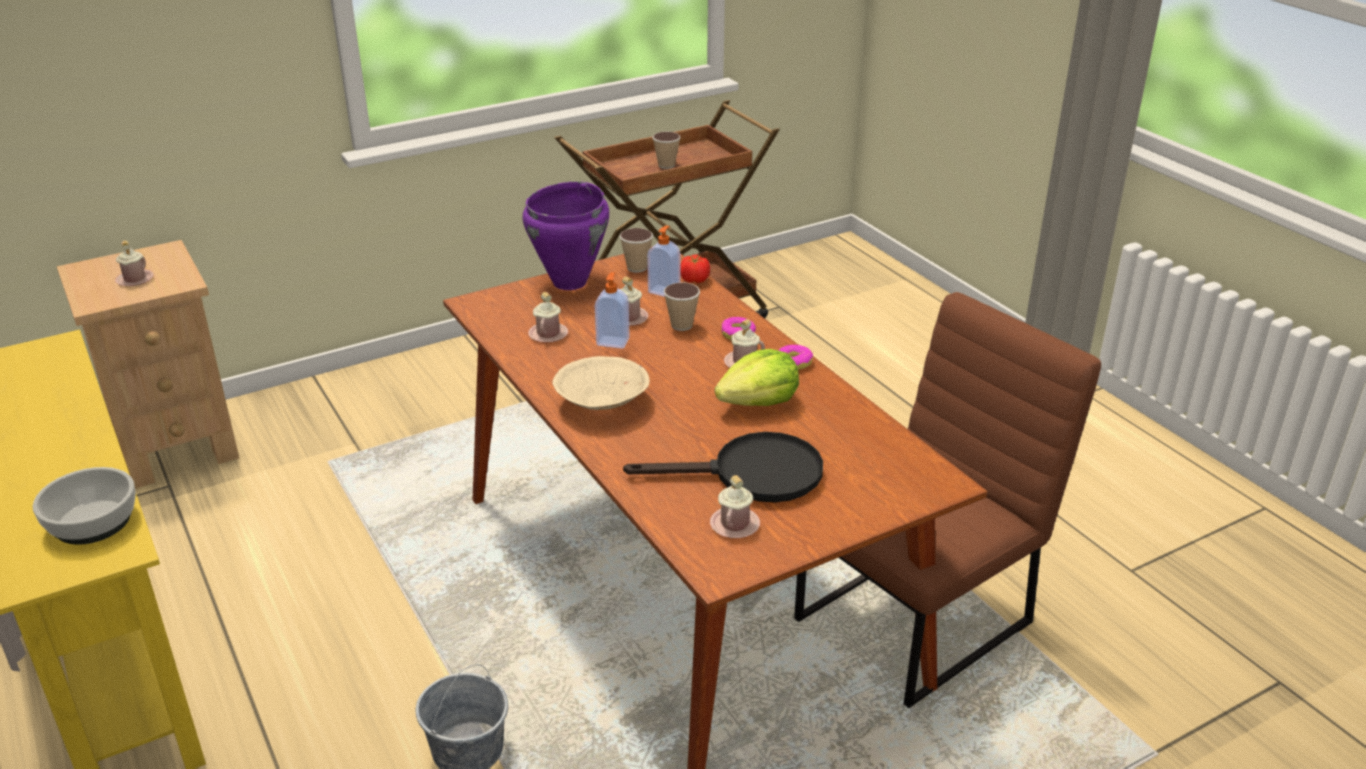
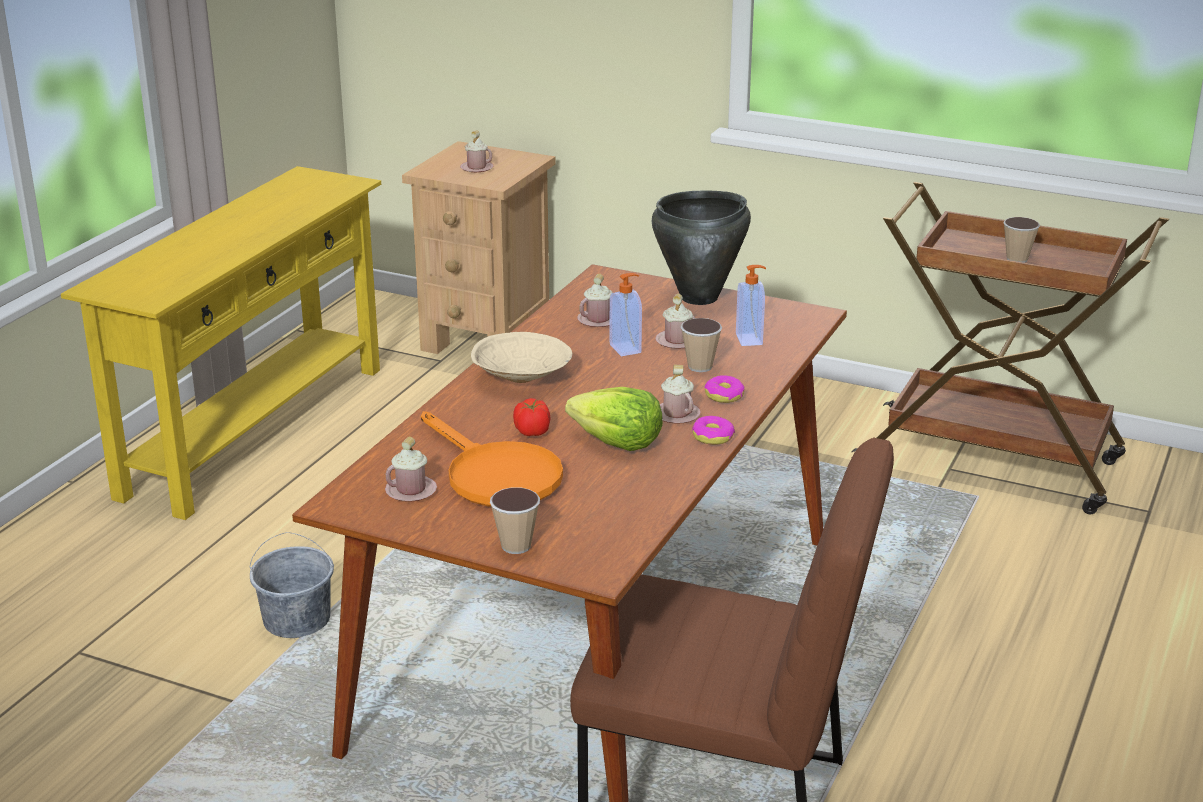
camera: 55 degrees right, 5 degrees down
bowl [33,467,136,545] -> none
purple cooking pot [523,181,609,290] -> black cooking pot [652,191,751,305]
cup [619,228,653,273] -> cup moved to [490,487,540,554]
black frying pan [623,432,823,503] -> orange frying pan [421,411,563,507]
tomato [680,255,710,283] -> tomato moved to [513,398,550,436]

